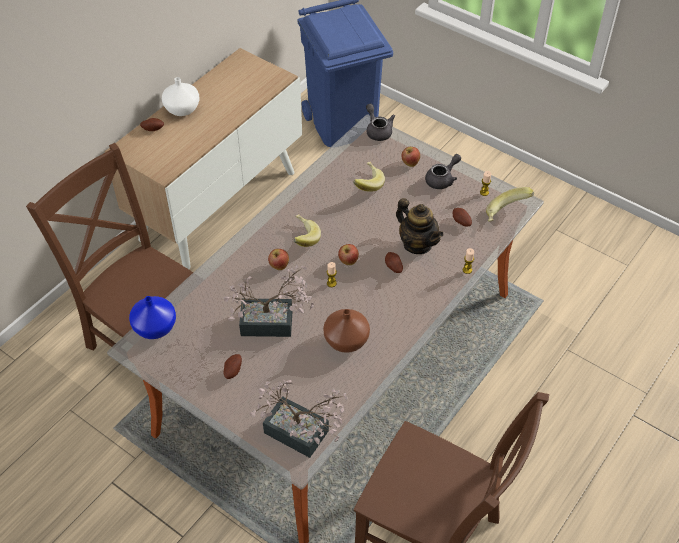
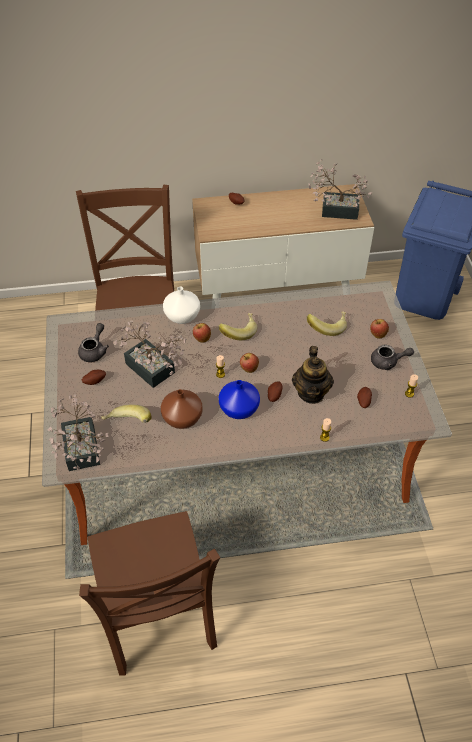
camera: 45 degrees right, 0 degrees up
blue vase [129,296,176,339] -> blue vase moved to [219,380,260,419]
white vase [162,77,199,116] -> white vase moved to [163,287,200,324]
grey teapot [366,104,395,141] -> grey teapot moved to [78,323,109,362]
banana [486,187,534,222] -> banana moved to [101,405,152,423]
none -> potted plant [308,159,372,220]

